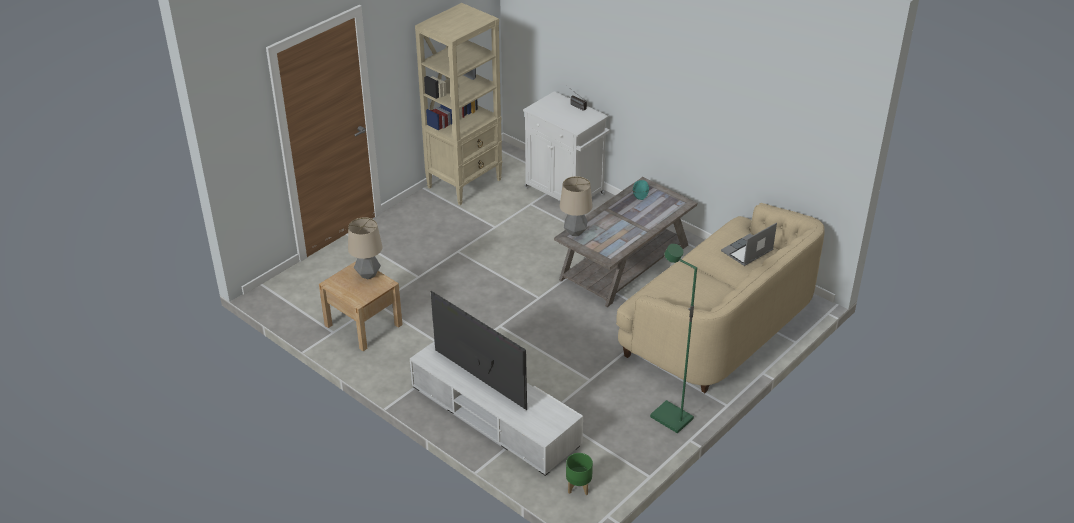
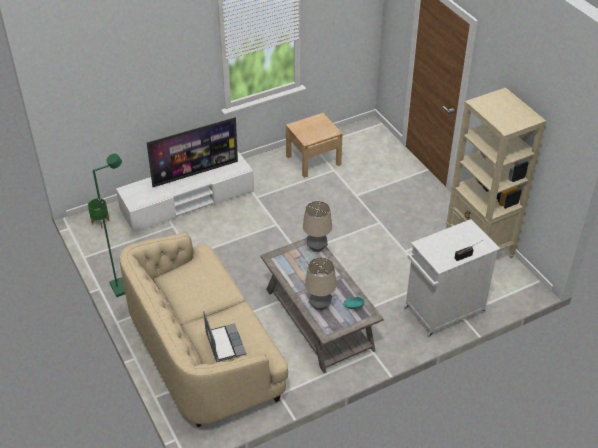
camera: 110 degrees right, 5 degrees up
table lamp [348,217,383,279] -> table lamp moved to [305,257,337,310]

